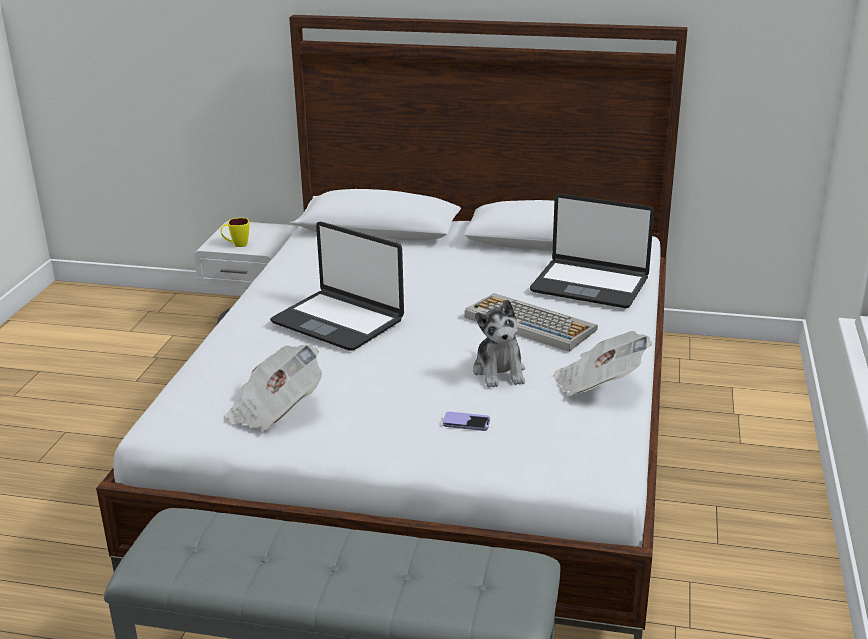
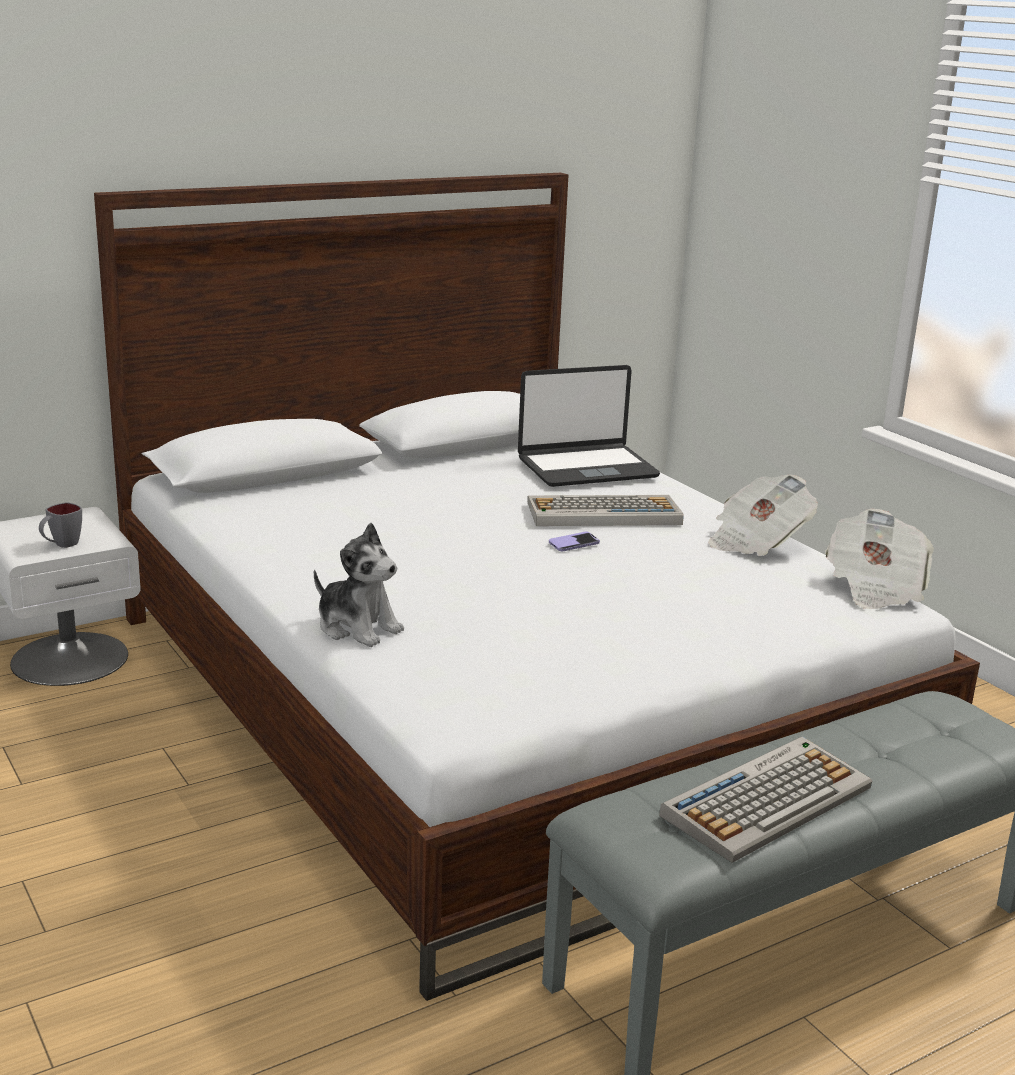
camera: 45 degrees left, 5 degrees down
yellow mug [221,218,249,247] -> grey mug [39,502,82,548]
newspaper [226,345,322,430] -> newspaper moved to [825,509,934,609]
laptop [270,222,404,351] -> none
phone [443,412,490,431] -> phone moved to [549,532,600,551]
plush toy [473,300,525,388] -> plush toy moved to [314,523,404,647]
none -> keyboard [659,737,872,863]

